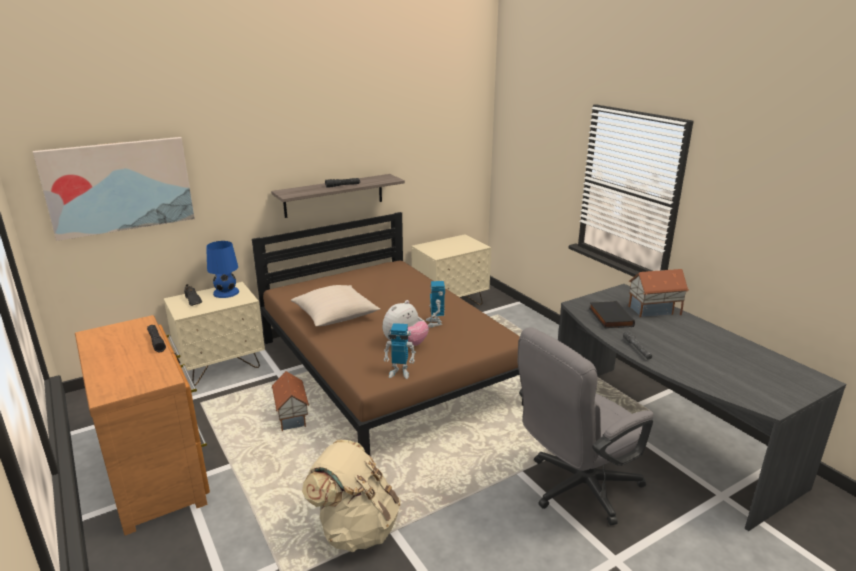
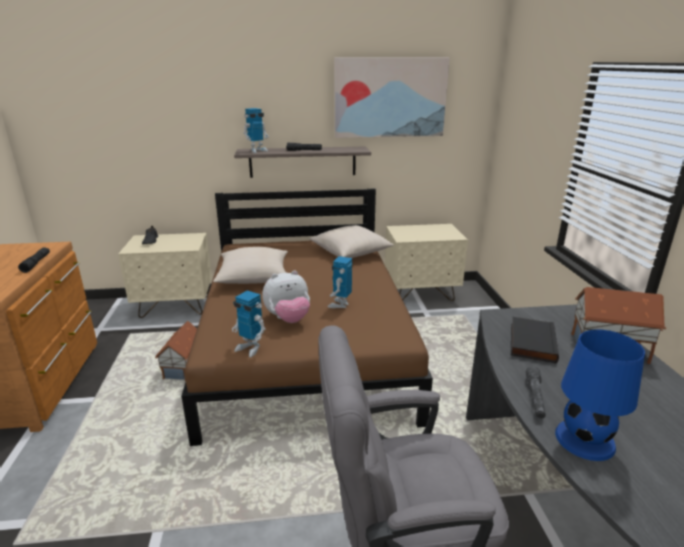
camera: 25 degrees right, 0 degrees up
picture [33,137,195,241] -> picture moved to [334,57,450,138]
blue table lamp [206,241,239,298] -> blue table lamp moved to [555,329,645,461]
beige backpack [302,440,401,552] -> none
none -> toy robot [243,108,269,153]
none -> beige pillow [310,225,394,258]

